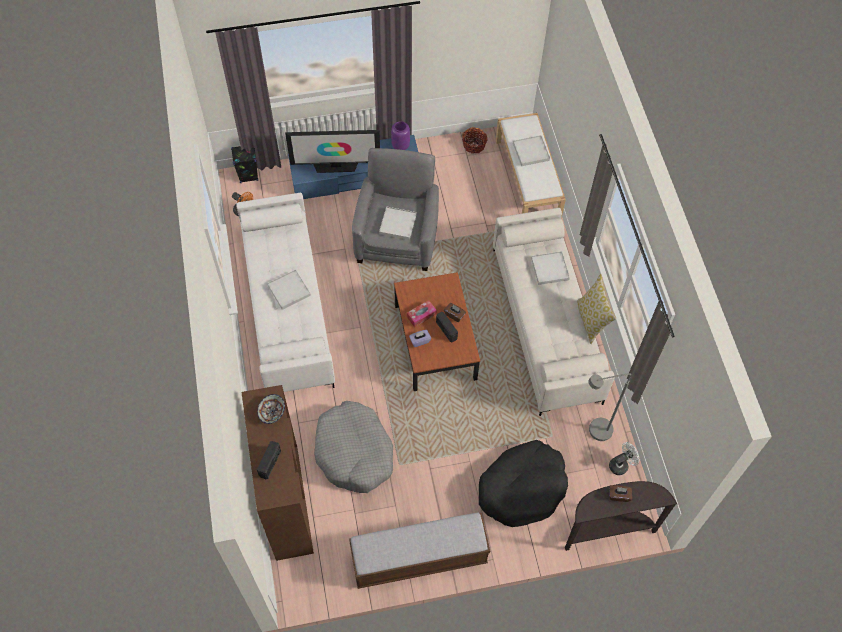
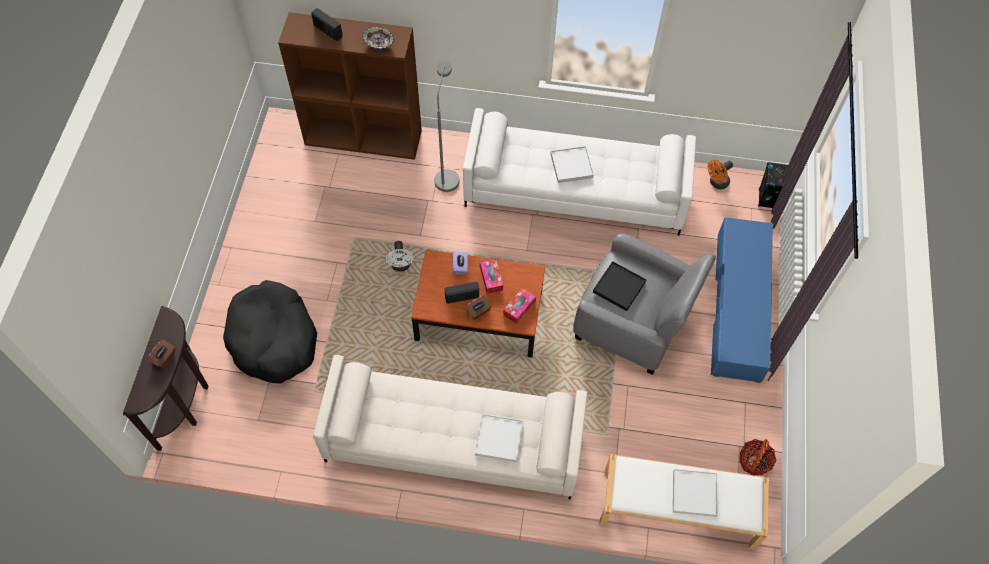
camera: 110 degrees right, 0 degrees up
television [285,130,380,173] -> none
grey dog bed [314,401,393,493] -> none
bench [349,513,490,589] -> none
white tray [379,206,417,240] -> black tray [593,261,646,311]
purple vase [391,121,410,150] -> none
pillow [577,274,616,344] -> none
grey floor lamp [588,373,631,441] -> grey floor lamp moved to [434,61,459,192]
white fan [609,442,639,475] -> white fan moved to [386,241,413,271]
none -> tissue box [503,288,536,324]

